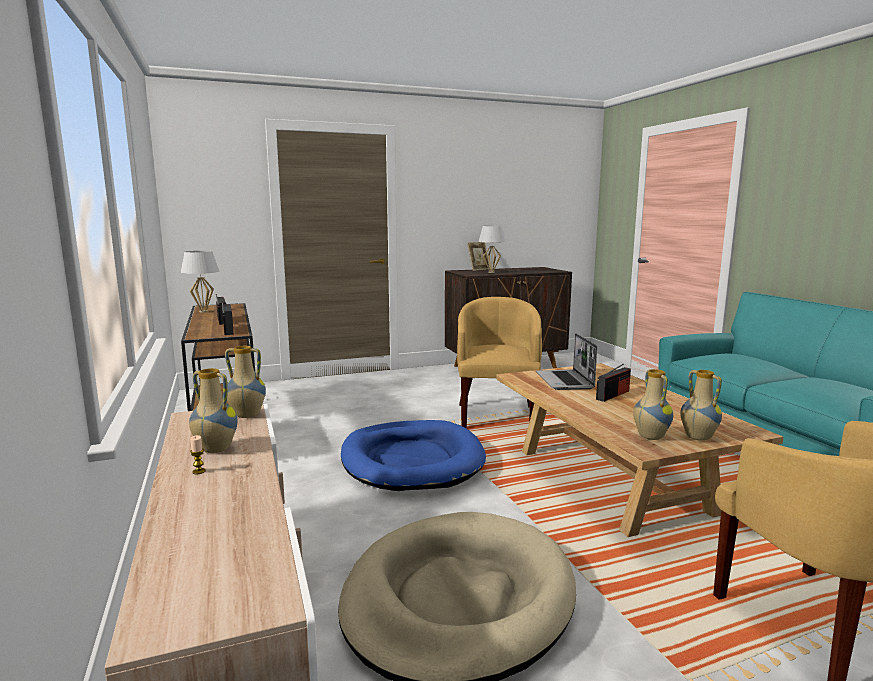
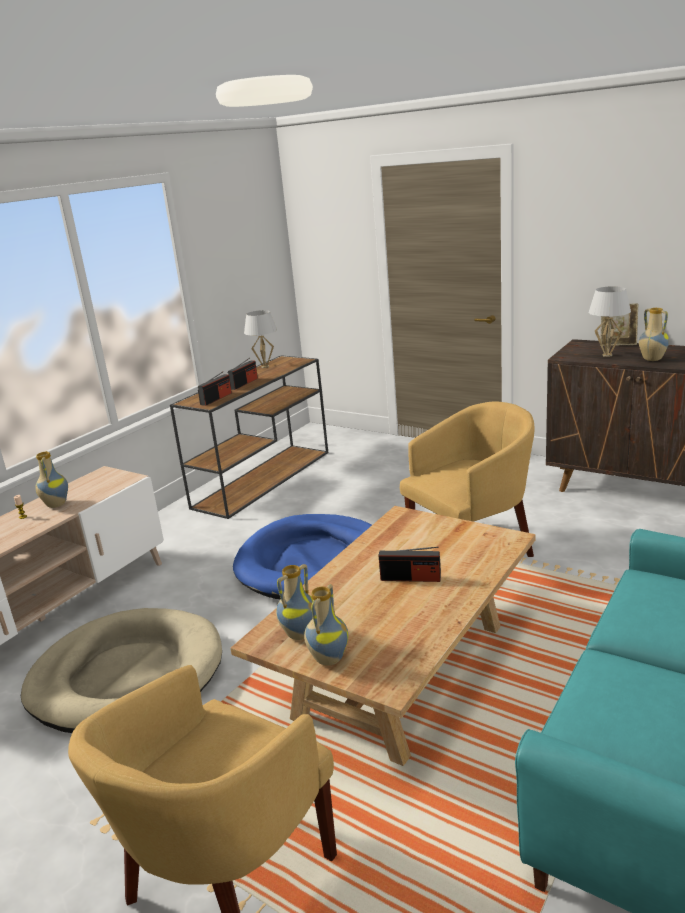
camera: 55 degrees right, 10 degrees up
vase [225,346,266,418] -> vase moved to [639,308,669,361]
laptop [536,333,597,390] -> none

